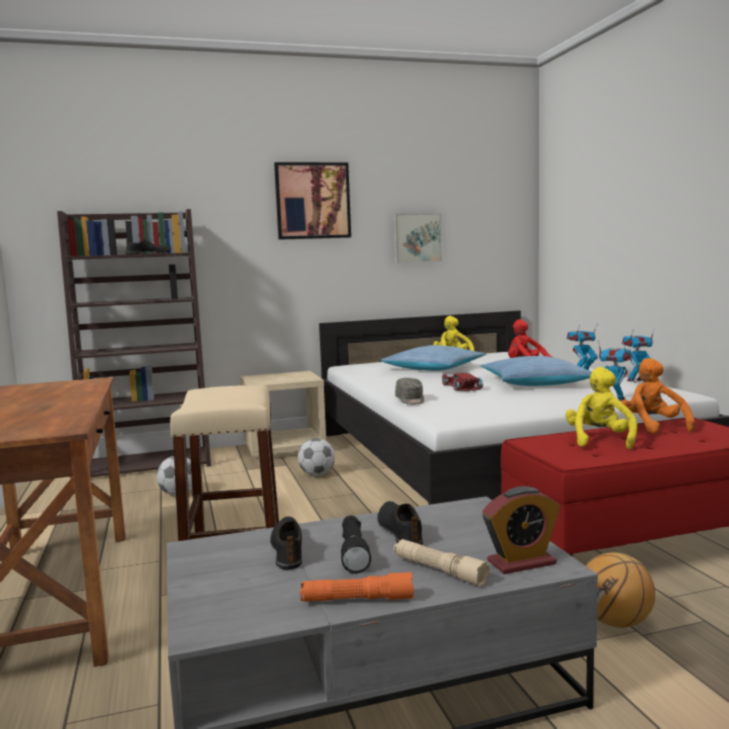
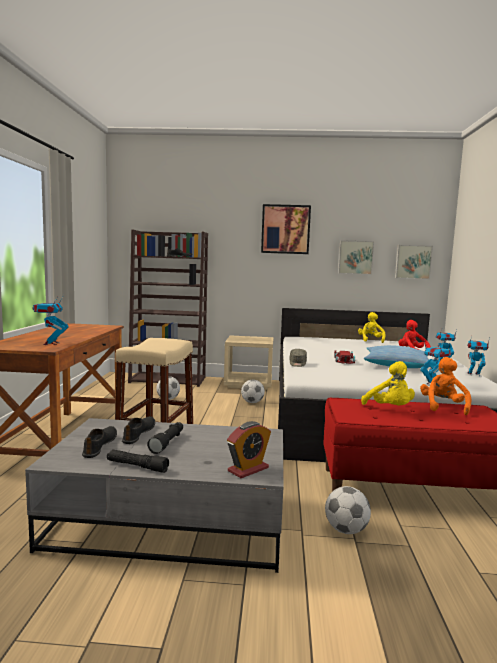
camera: 20 degrees right, 0 degrees up
orange flashlight [300,572,414,602] -> black flashlight [107,450,169,473]
black shoe [377,501,423,545] -> black shoe moved to [82,426,117,458]
pillow [381,345,486,371] -> none
beige flashlight [394,539,490,586] -> none
alarm clock [482,486,561,574] -> alarm clock turned 45 degrees counterclockwise [227,421,271,478]
yellow plush toy [565,367,637,450] -> yellow plush toy turned 120 degrees clockwise [361,361,415,405]
basketball [585,552,655,628] -> football [325,486,371,534]
none -> toy robot [32,295,69,345]
none -> picture [395,245,433,279]

